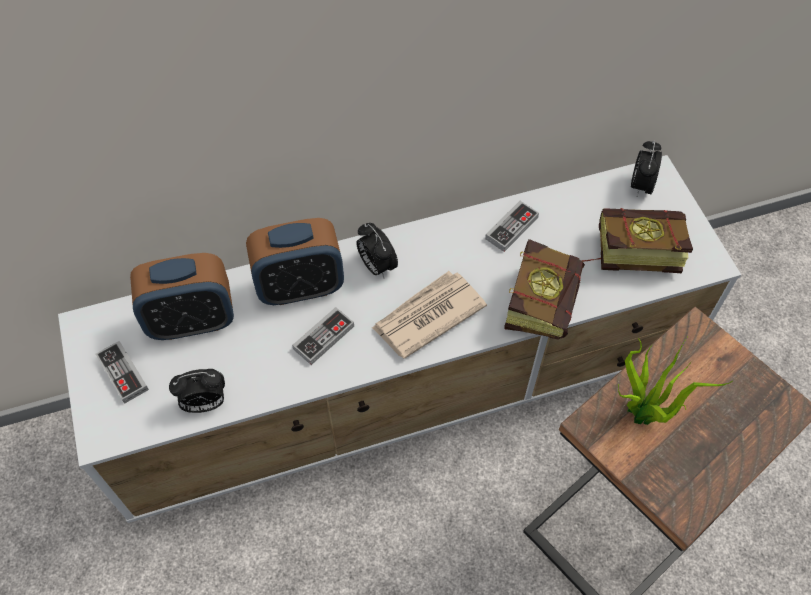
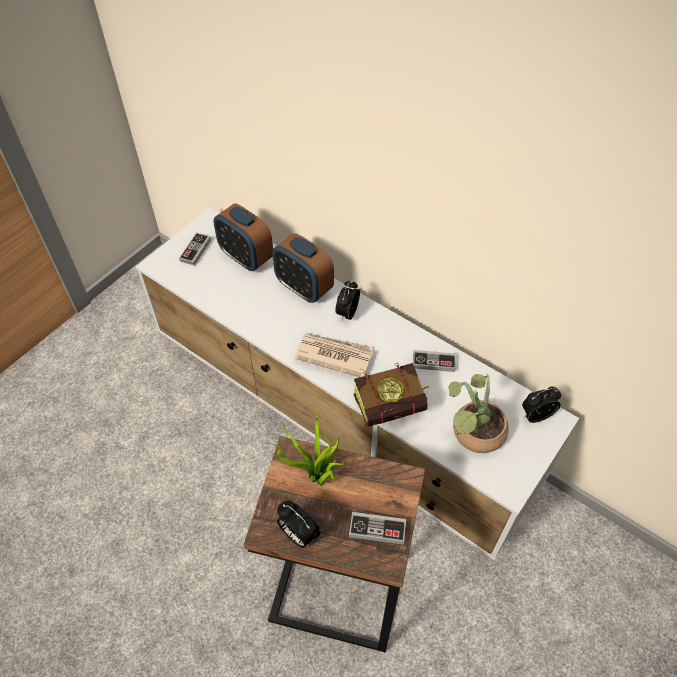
camera: 55 degrees right, 5 degrees down
alarm clock [169,369,225,413] -> alarm clock moved to [277,501,321,548]
game controller [292,307,354,365] -> game controller moved to [349,512,406,545]
book [581,208,693,273] -> potted plant [448,373,509,453]

